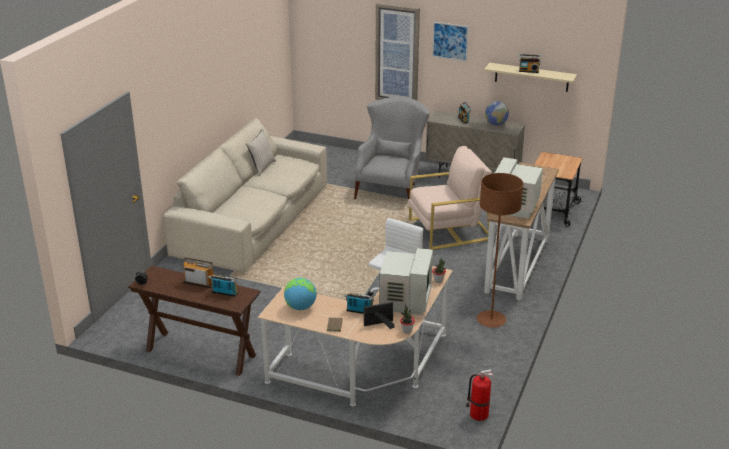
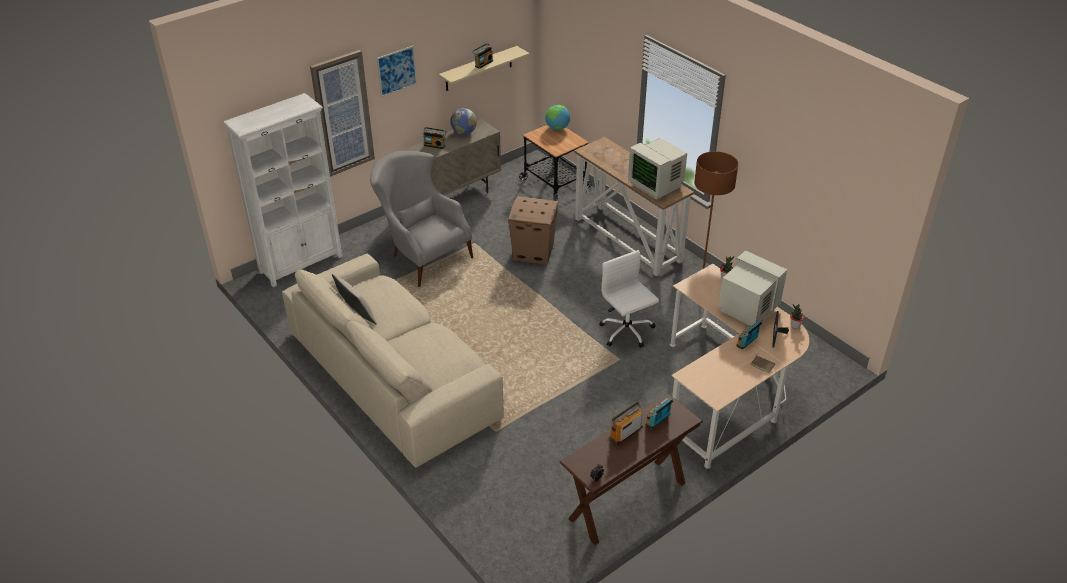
camera: 60 degrees left, 10 degrees up
globe [284,277,317,310] -> globe moved to [545,105,570,130]
beige armchair [408,146,492,250] -> cardboard box [508,196,558,265]
fire extinguisher [466,369,493,421] -> none
none -> white bookcase [223,93,343,287]

